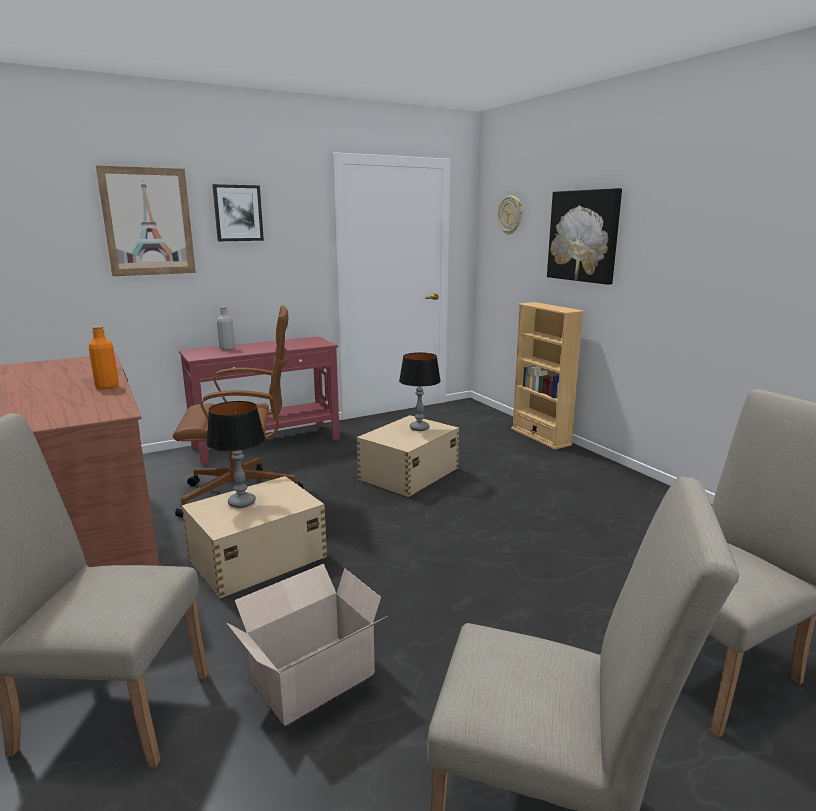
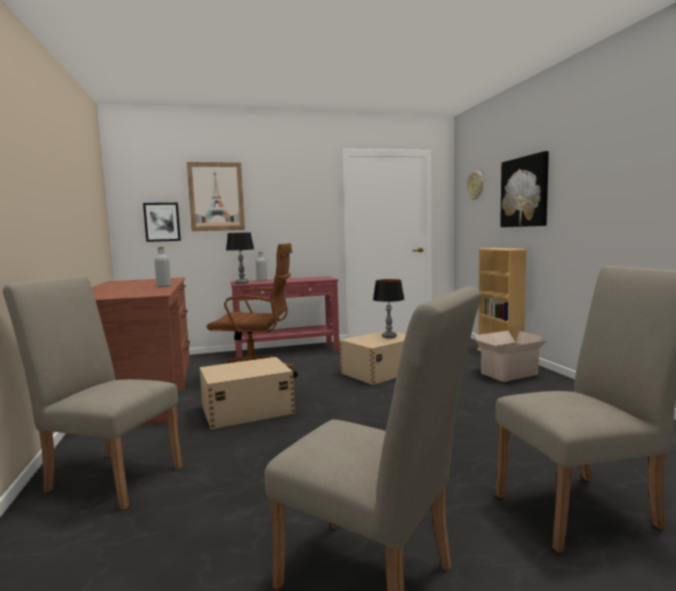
camera: 15 degrees right, 10 degrees down
orange bottle [88,326,119,389] -> grey bottle [154,247,171,287]
table lamp [206,401,265,508] -> table lamp moved to [226,232,254,284]
picture [212,184,264,241] -> picture moved to [143,203,181,242]
cardboard box [227,564,387,726] -> cardboard box moved to [475,331,548,382]

